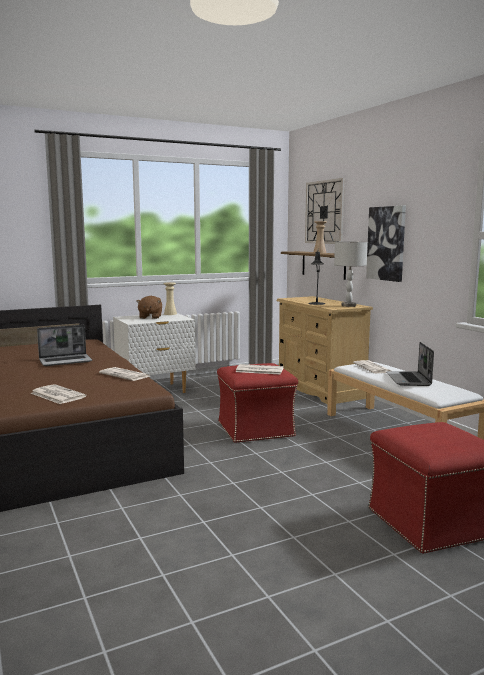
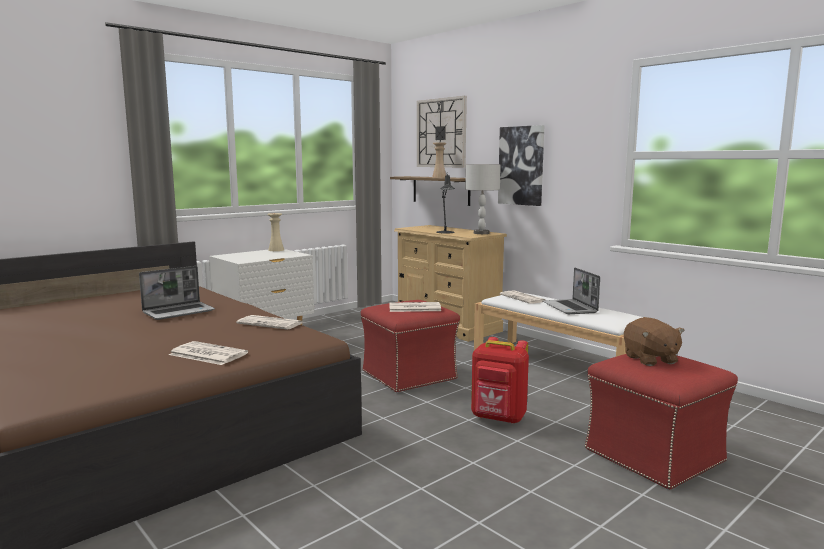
camera: 15 degrees left, 0 degrees up
brown plush toy [136,296,162,319] -> brown plush toy moved to [624,317,685,366]
none -> red backpack [471,337,529,424]

